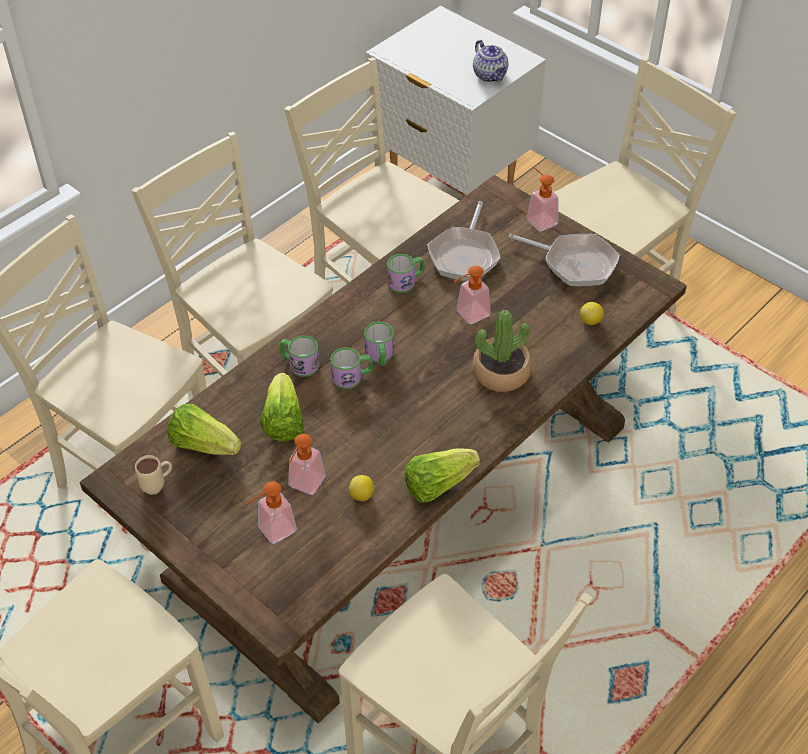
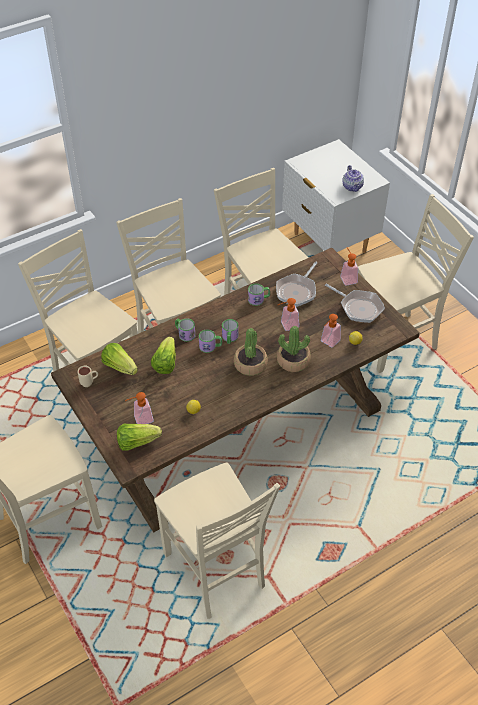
camera: 15 degrees right, 0 degrees up
soap dispenser [288,434,325,495] -> soap dispenser moved to [321,314,341,347]
lettuce [405,449,480,503] -> lettuce moved to [117,424,162,451]
none -> potted plant [234,328,268,376]

